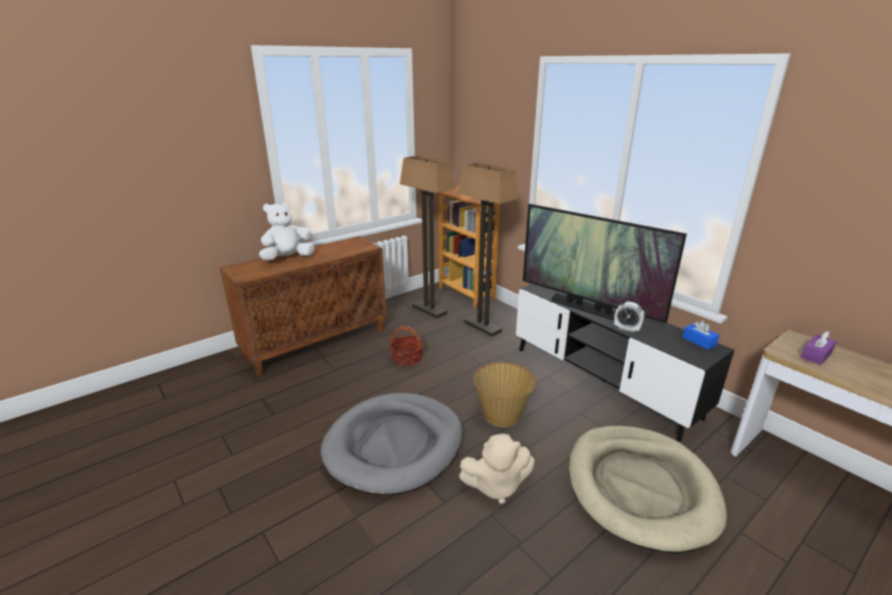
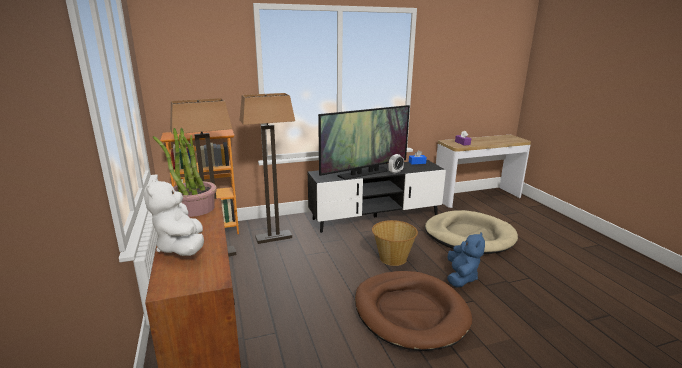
camera: 70 degrees left, 5 degrees down
grey dog bed [321,393,463,495] -> brown dog bed [355,271,472,351]
basket [390,326,424,366] -> none
beige plush toy [459,434,535,504] -> blue plush toy [447,232,485,288]
none -> potted plant [153,128,217,217]

